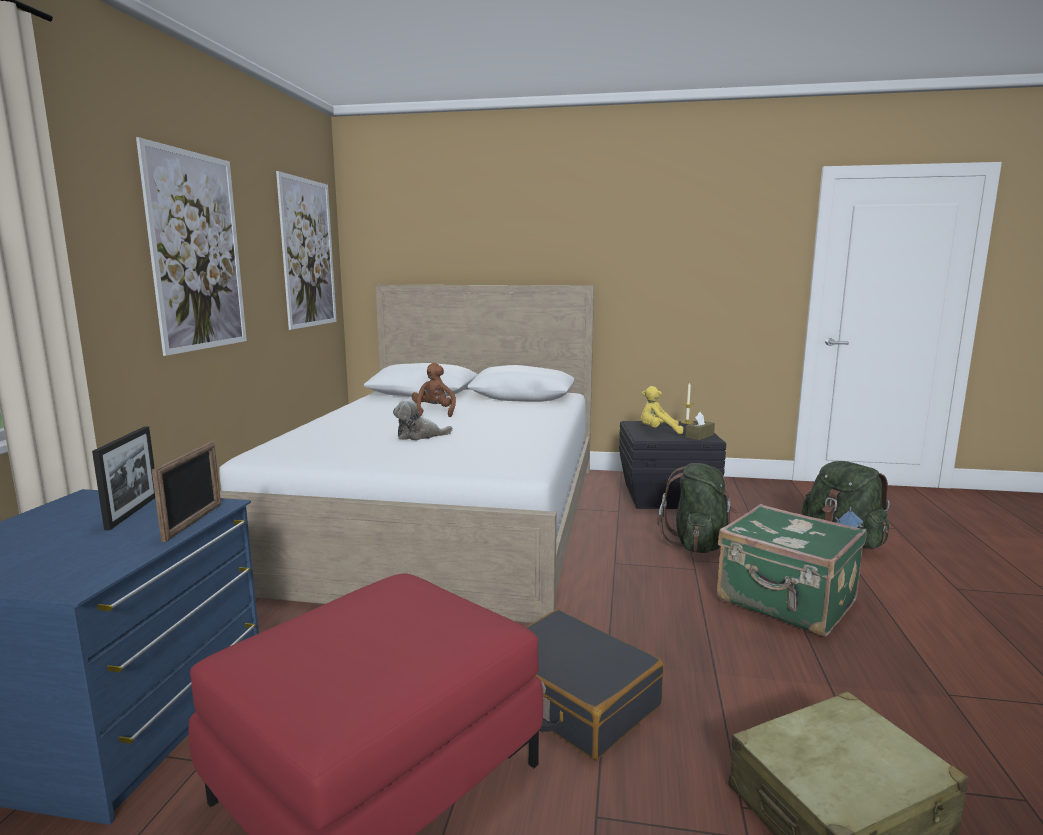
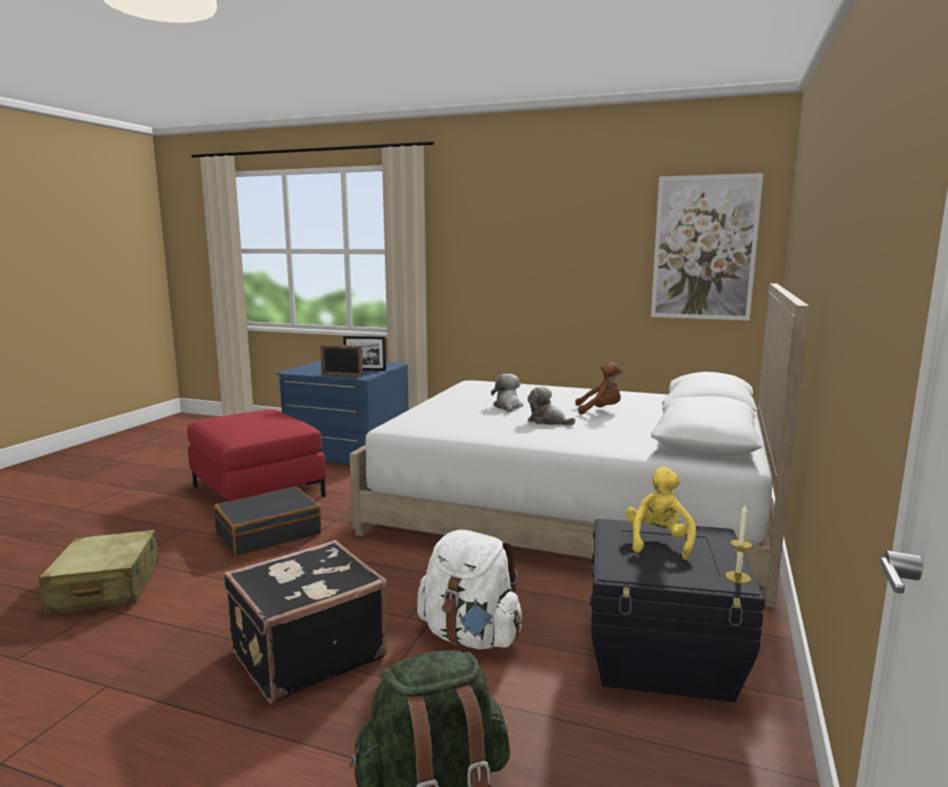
camera: 100 degrees right, 0 degrees up
picture [136,137,247,356] -> none
green backpack [657,463,738,553] -> white backpack [417,530,522,649]
brown tissue box [685,412,715,440] -> none
green suitcase [717,504,866,637] -> black suitcase [224,540,387,704]
none -> plush toy [528,386,575,425]

